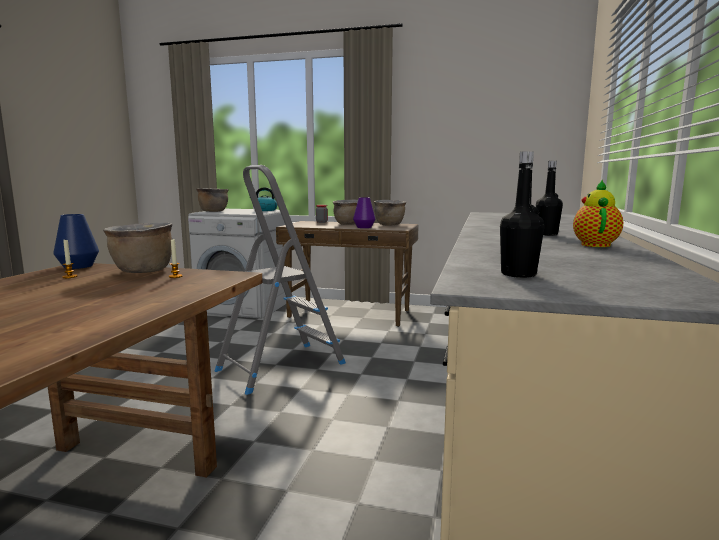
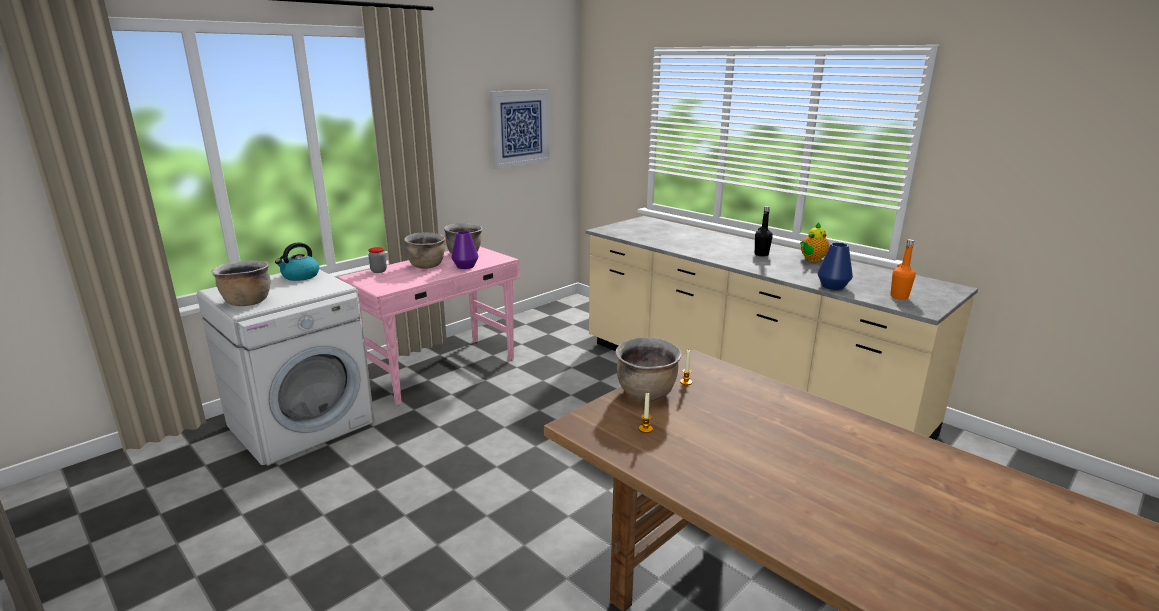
camera: 60 degrees left, 10 degrees up
blue vase [53,214,99,269] -> blue vase moved to [817,243,853,290]
grey step ladder [215,165,346,395] -> none
brown console table [276,221,419,327] -> pink console table [337,247,520,405]
black bottle [500,151,544,278] -> orange bottle [890,239,916,300]
teapot [573,180,623,247] -> teapot turned 90 degrees counterclockwise [800,223,829,261]
none -> picture [490,89,550,169]

